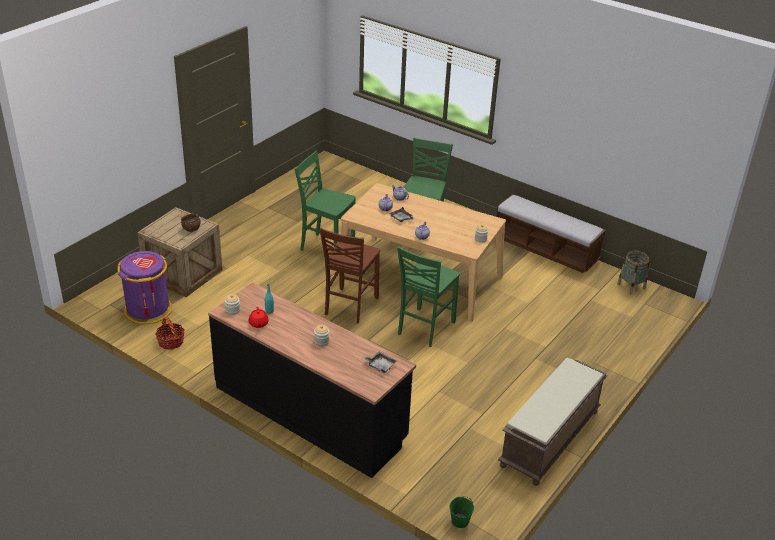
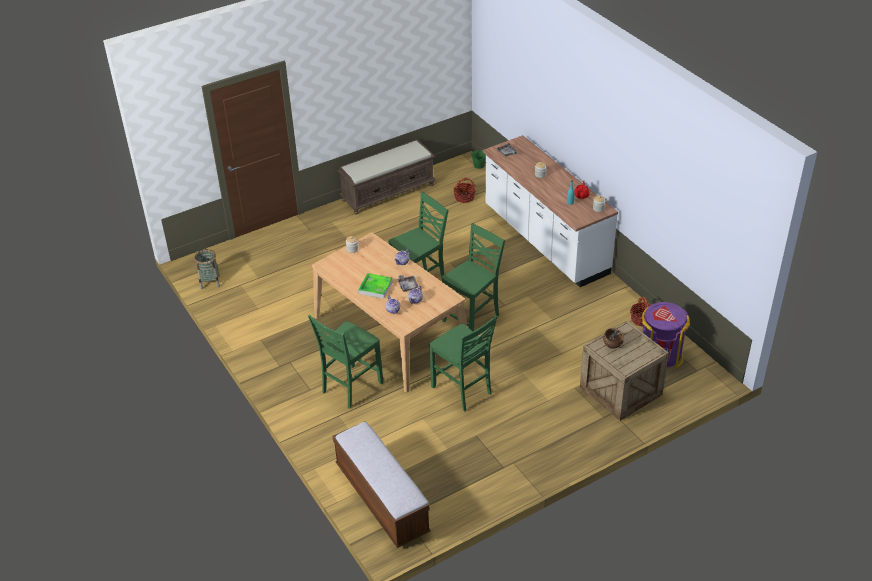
camera: 155 degrees left, 5 degrees up
black counter [208,282,416,478] -> white counter [483,135,618,287]
brown chair [319,228,380,324] -> green chair [442,223,505,331]
bench [496,194,606,273] -> bench moved to [332,421,430,548]
none -> tray [358,273,393,299]
none -> basket [454,178,476,203]

